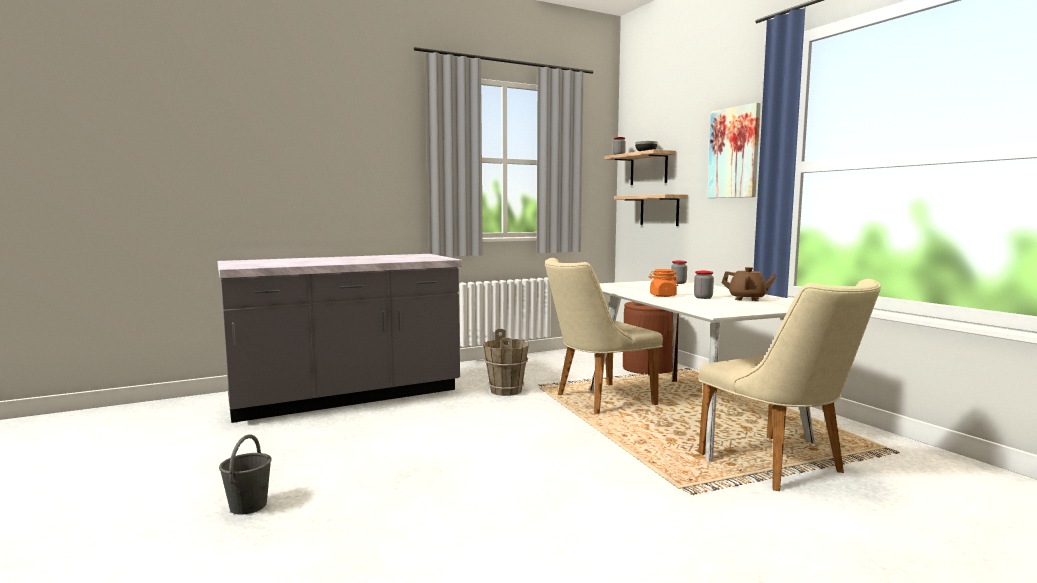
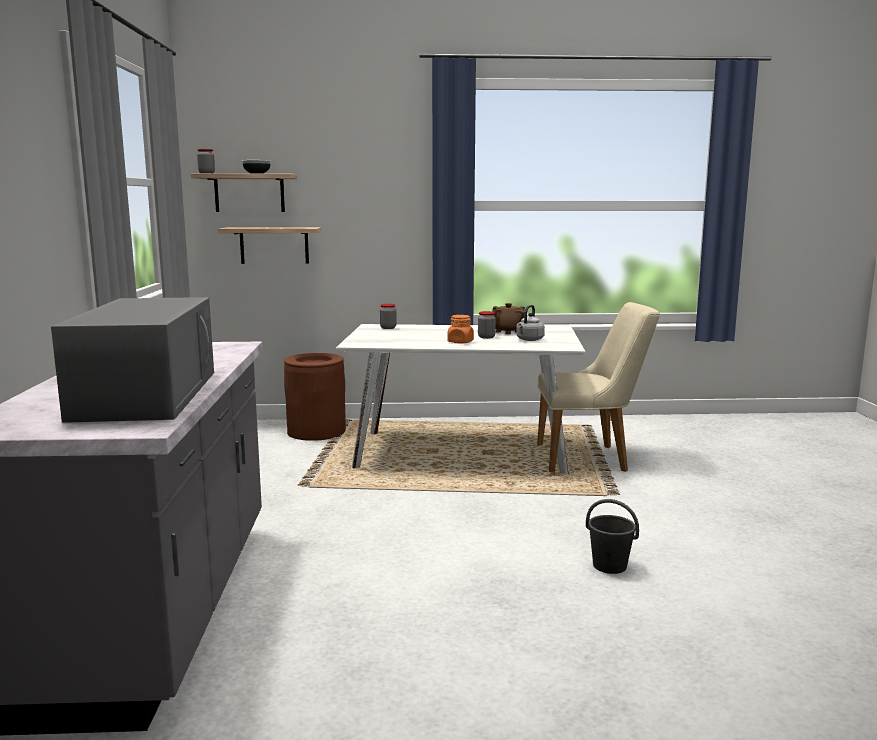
camera: 65 degrees left, 5 degrees up
grey bucket [219,434,272,515] -> grey bucket moved to [586,499,639,574]
brown bucket [483,329,529,396] -> none
beige chair [545,258,663,414] -> none
picture [707,103,761,198] -> none
none -> grey microwave [51,297,214,423]
none -> grey kettle [516,305,545,341]

